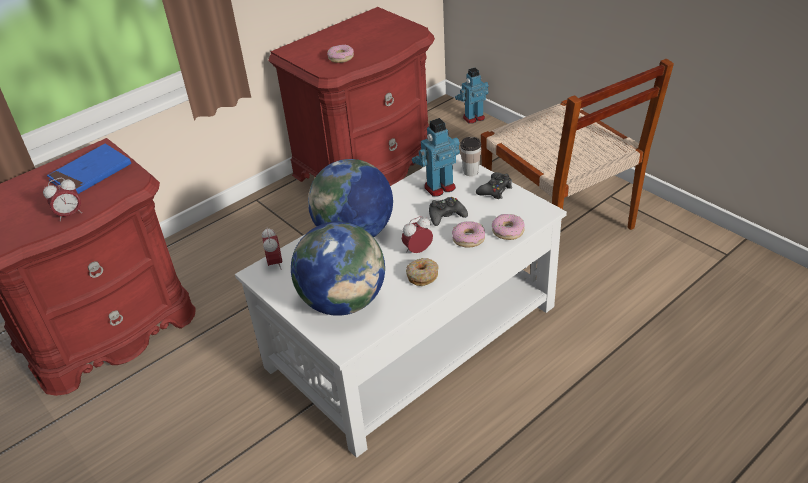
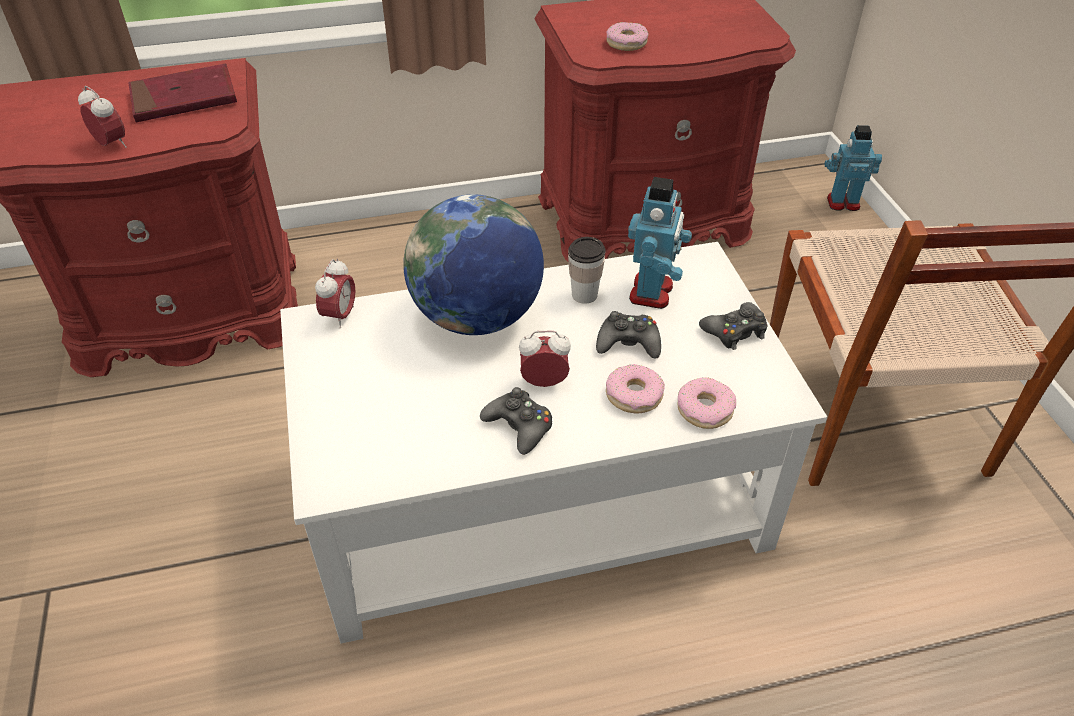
camera: 25 degrees right, 5 degrees up
alarm clock [43,178,82,221] -> alarm clock turned 135 degrees counterclockwise [78,86,127,148]
blue book [47,144,131,194] -> red book [128,64,237,122]
globe [291,221,385,316] -> none
donut [406,258,438,286] -> black game controller [480,387,552,455]
toy robot [412,118,460,197] -> toy robot turned 105 degrees clockwise [628,177,692,309]
cup [460,137,481,176] -> cup moved to [568,237,605,304]

